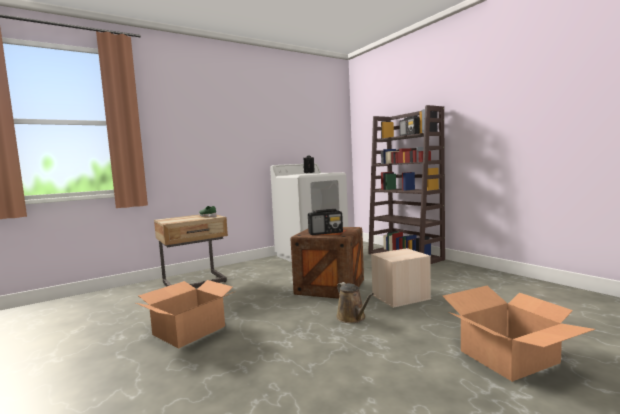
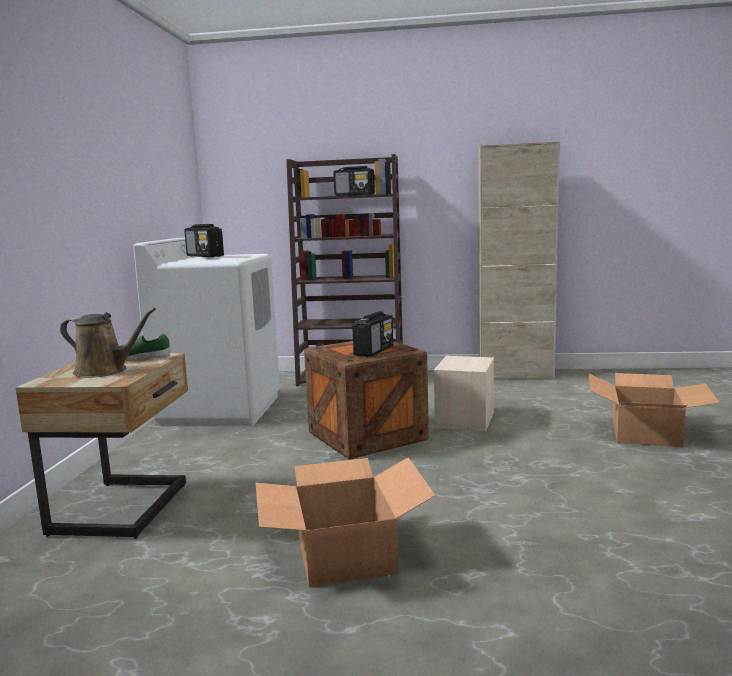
camera: 50 degrees left, 5 degrees up
brown watering can [336,282,374,323] -> brown watering can moved to [60,308,156,378]
none -> beige cabinet [478,141,560,379]

